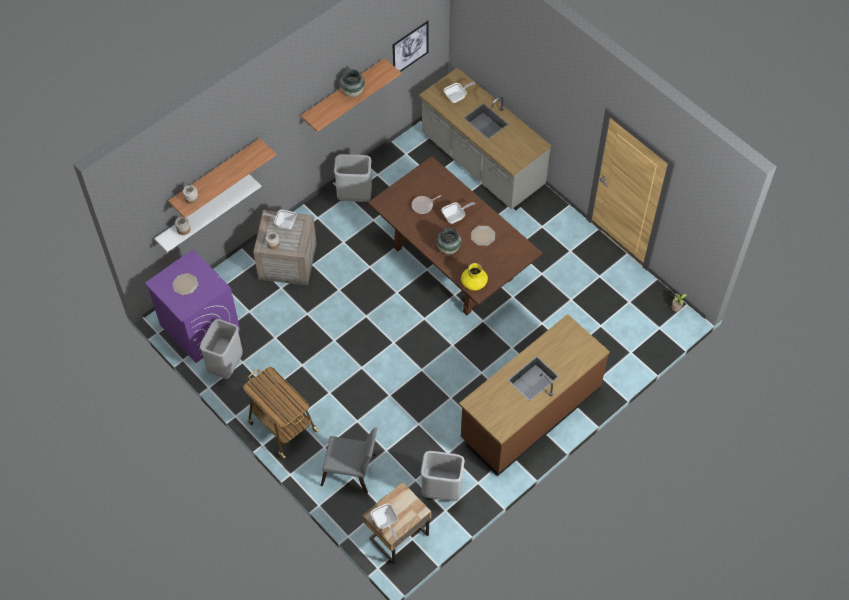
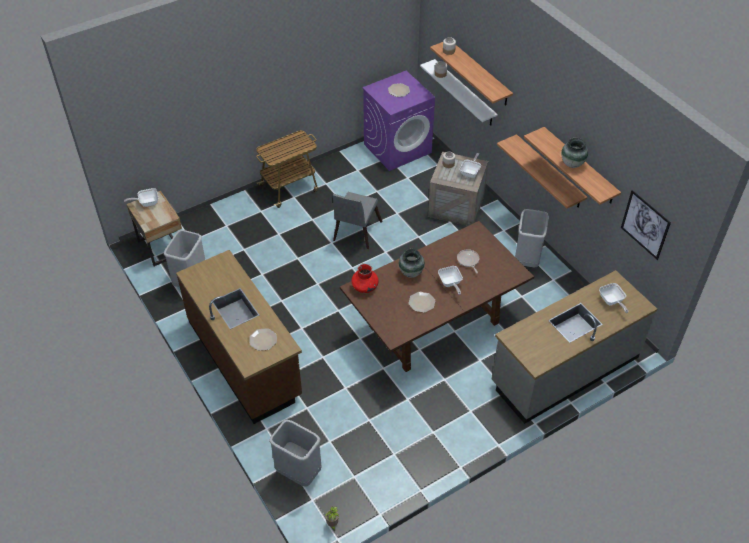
camera: 100 degrees right, 10 degrees down
grey trash can [200,319,243,379] -> grey trash can moved to [269,420,322,487]
grey chair [320,427,378,494] -> grey chair moved to [333,192,382,249]
yellow vase [461,263,488,291] -> red vase [352,263,378,293]
none -> plate [249,328,277,351]
none -> shelf [497,134,587,209]

